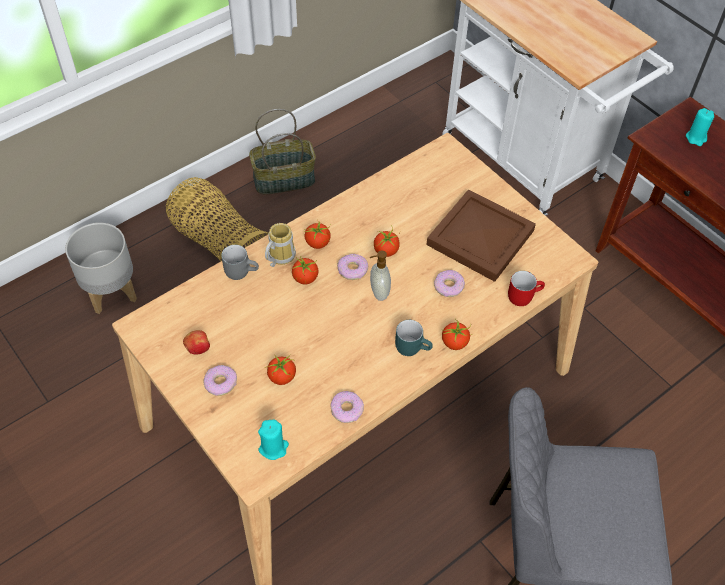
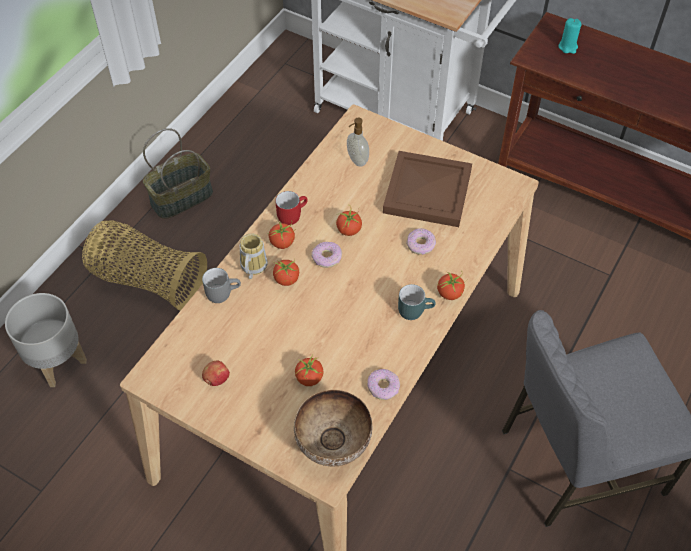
camera: 20 degrees left, 0 degrees up
donut [203,365,237,396] -> none
turquoise candle [258,420,289,460] -> bowl [294,390,373,467]
soap dispenser [370,251,391,301] -> soap dispenser moved to [347,118,369,167]
red mug [508,271,545,306] -> red mug moved to [275,191,308,225]

